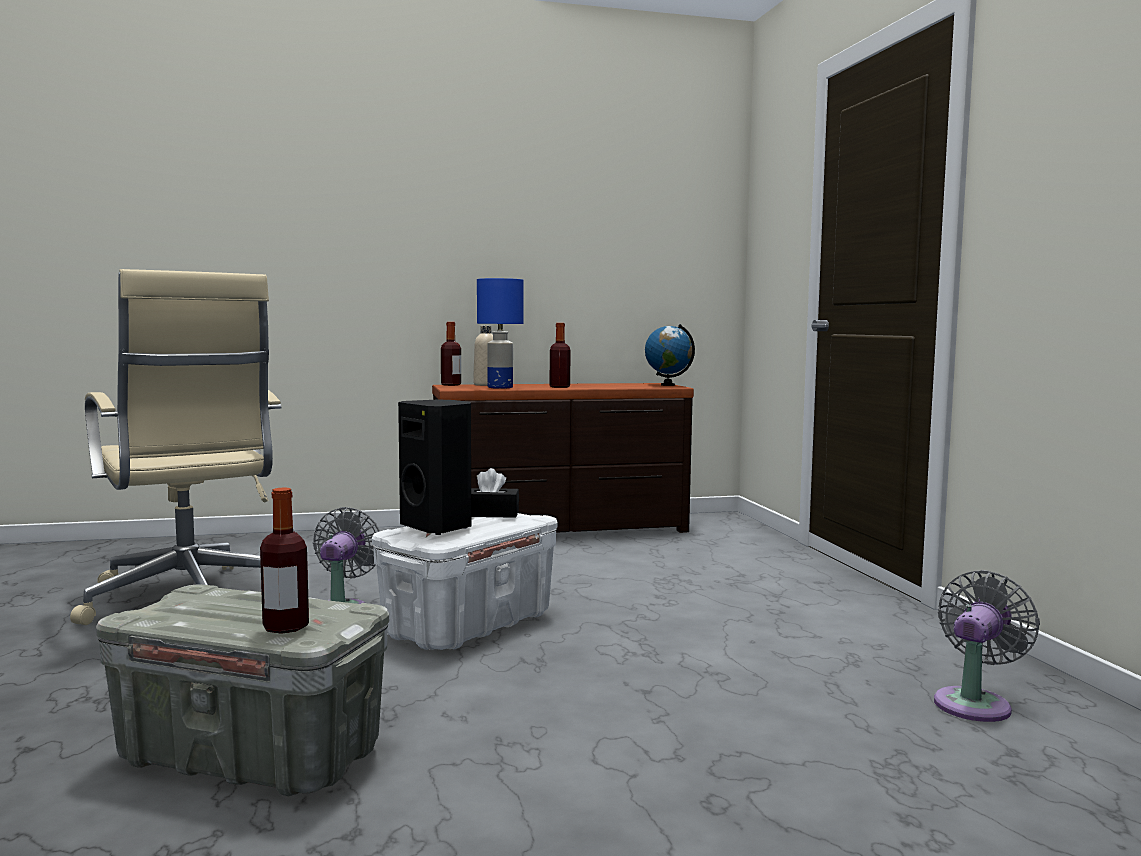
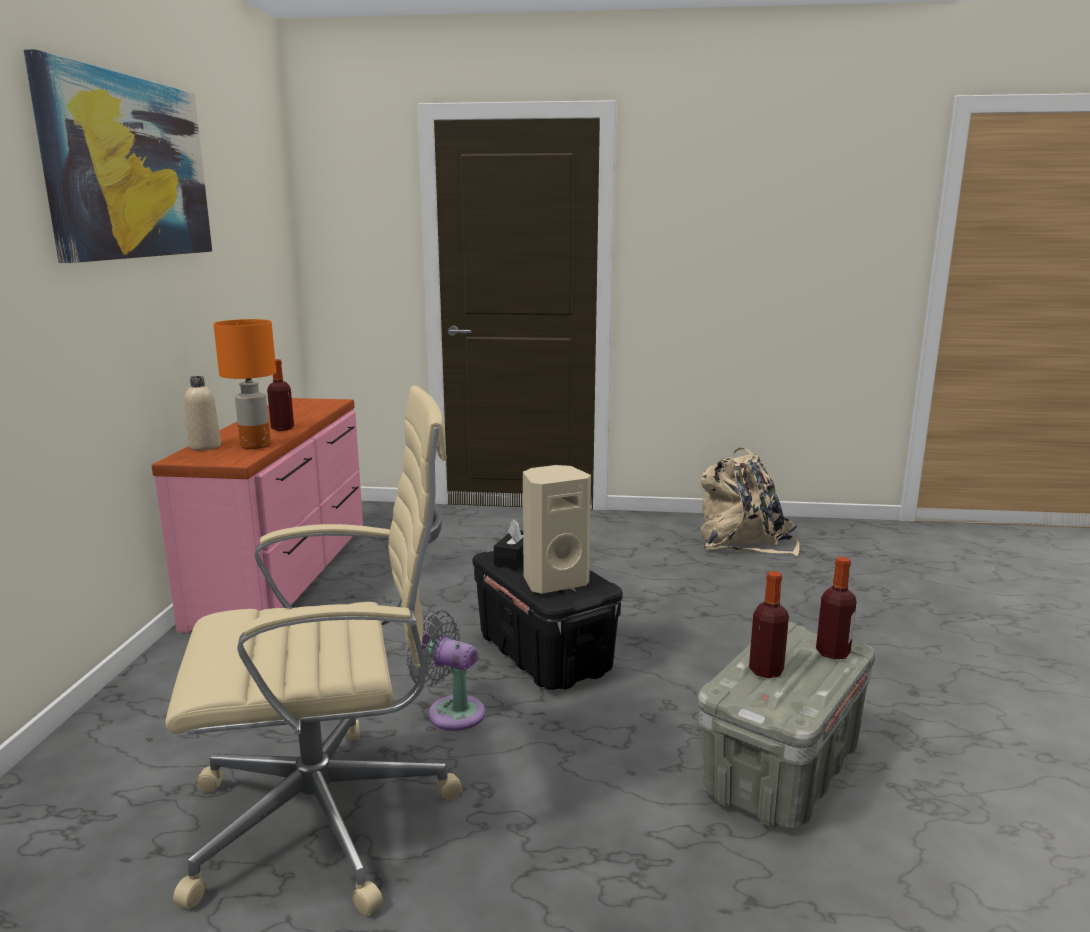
camera: 70 degrees left, 10 degrees up
white storage box [372,513,558,650] -> black storage box [473,551,623,690]
black speaker [398,399,471,535] -> beige speaker [523,465,591,594]
brown dresser [432,383,694,533] -> pink dresser [152,398,363,633]
bottle [441,322,461,386] -> bottle moved to [749,571,789,678]
blue table lamp [477,278,524,389] -> orange table lamp [213,319,276,449]
globe [645,324,695,386] -> none
grey fan [934,570,1040,722] -> beige backpack [701,448,799,556]
none -> picture [24,49,212,263]

